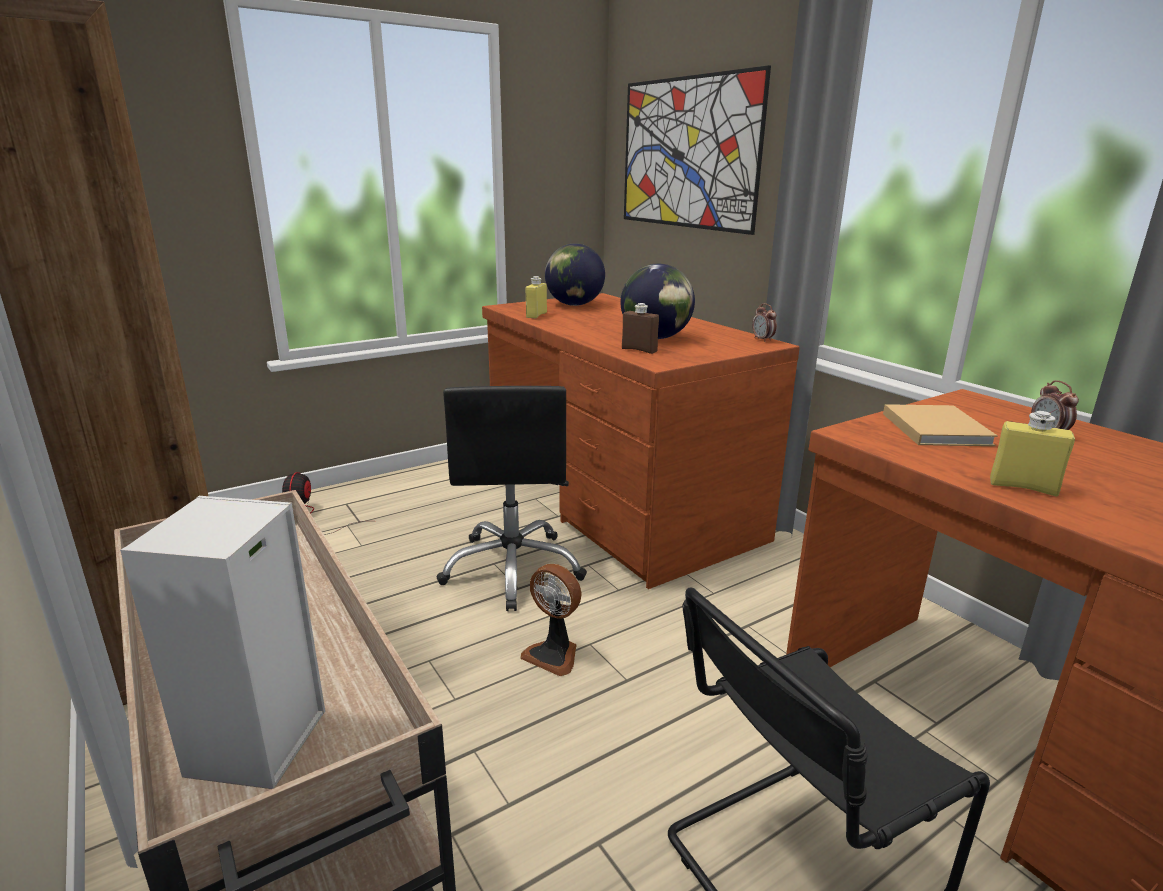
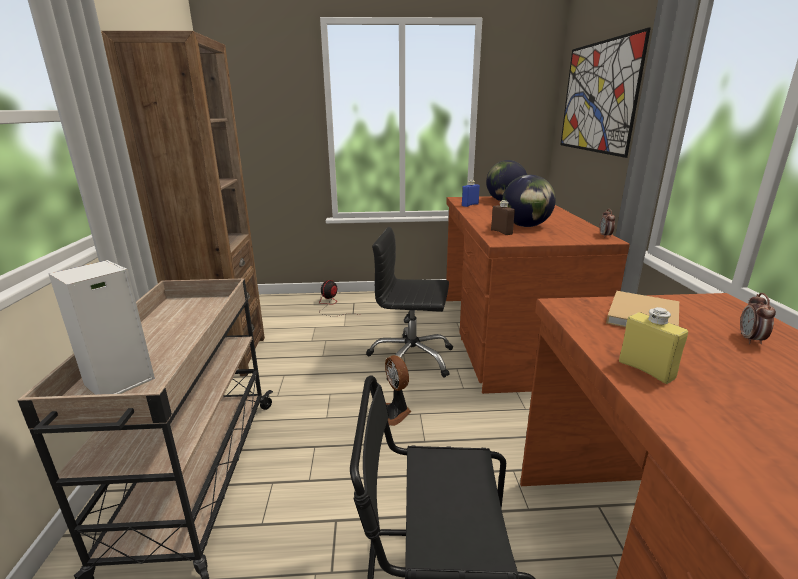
camera: 30 degrees right, 0 degrees up
black office chair [436,386,587,611] -> black office chair turned 75 degrees clockwise [366,227,453,380]
yellow bottle [526,276,547,318] -> blue bottle [462,180,480,207]

